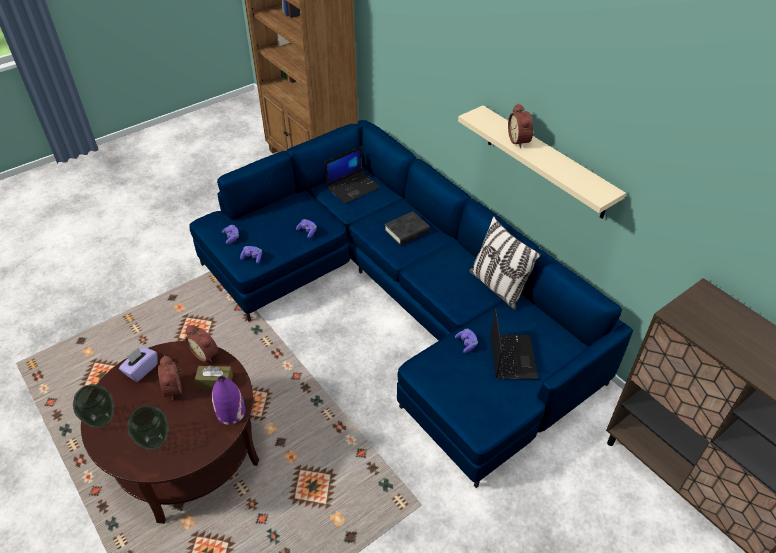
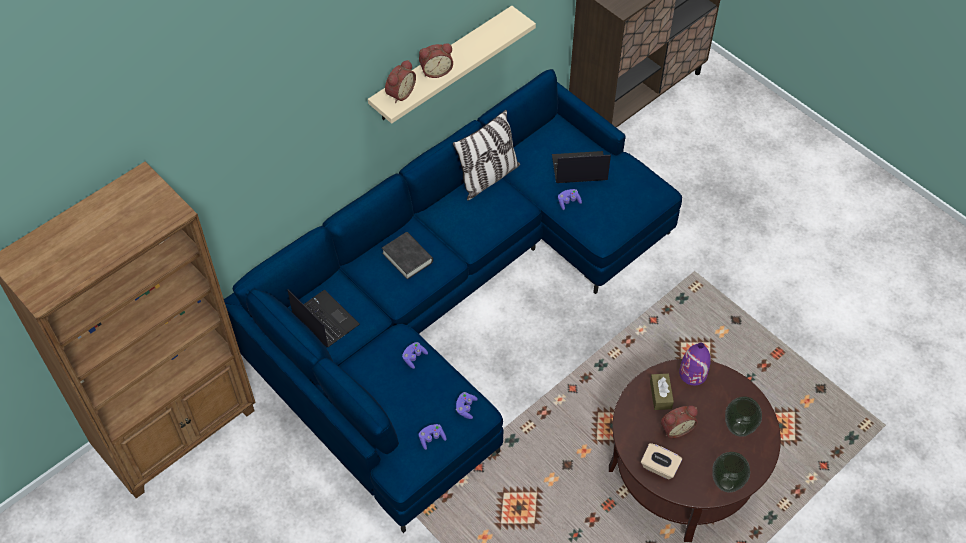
camera: 95 degrees left, 10 degrees up
purple tissue box [119,347,158,382] -> beige tissue box [641,443,682,480]
alarm clock [185,325,218,362] -> alarm clock moved to [385,60,416,103]

